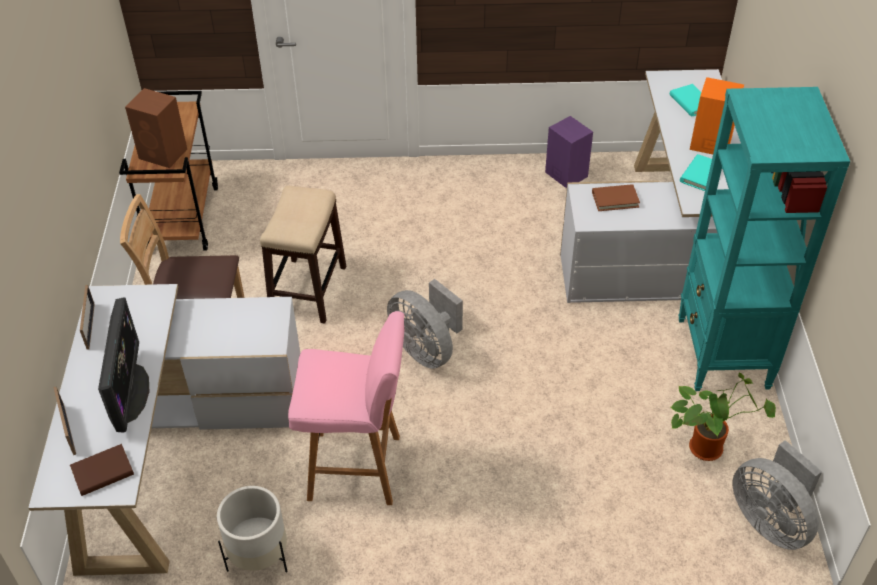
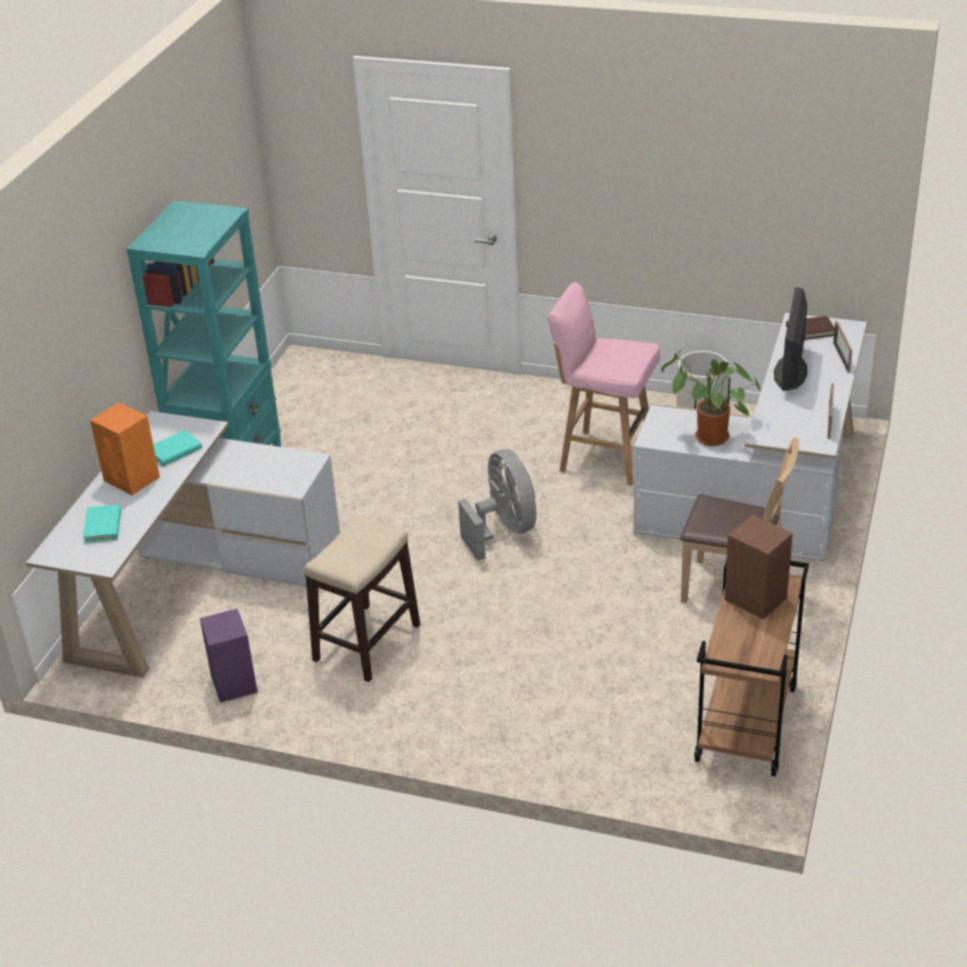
camera: 160 degrees left, 10 degrees down
stool [260,186,346,324] -> stool moved to [304,516,420,682]
brown book [592,184,640,211] -> none
potted plant [671,372,776,461] -> potted plant moved to [661,350,761,446]
grey fan [733,440,822,550] -> none

